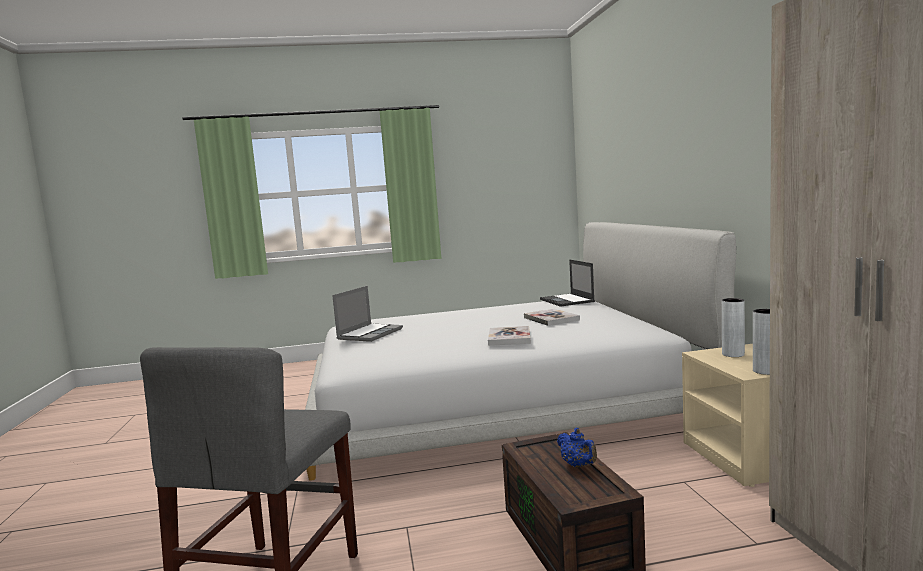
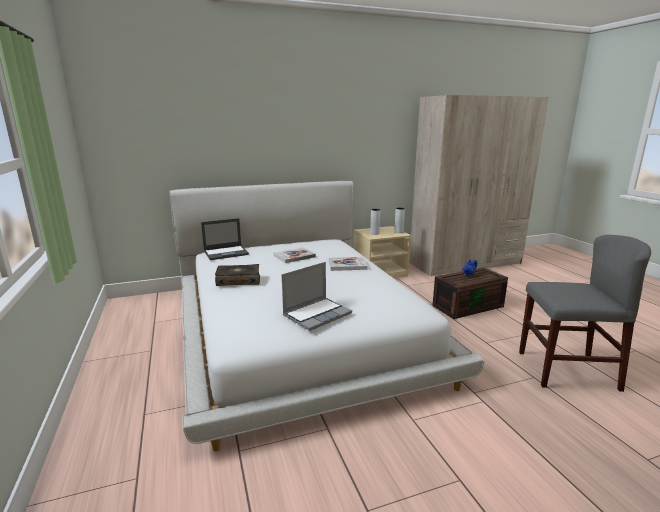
camera: 100 degrees left, 10 degrees up
laptop [332,286,403,342] -> laptop turned 120 degrees clockwise [282,262,352,331]
none -> book [215,264,260,286]

